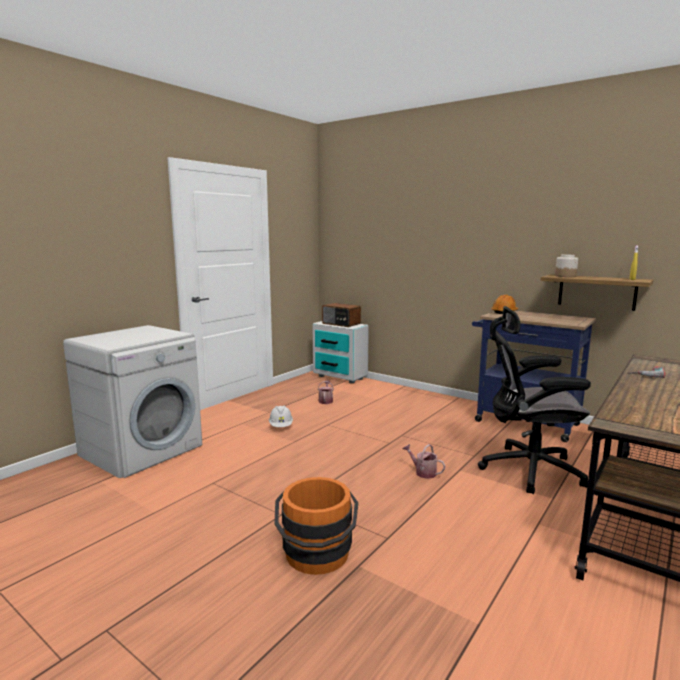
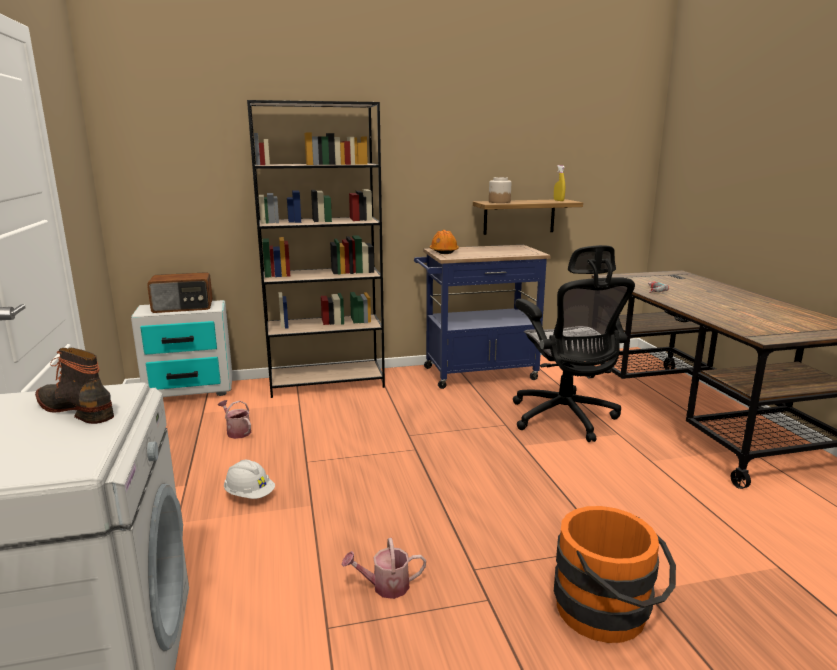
camera: 50 degrees left, 5 degrees up
watering can [403,444,445,479] -> watering can moved to [342,538,426,599]
office chair [478,306,591,494] -> office chair turned 60 degrees counterclockwise [513,245,635,442]
none -> boot [35,348,114,424]
none -> beige bookcase [247,100,385,398]

